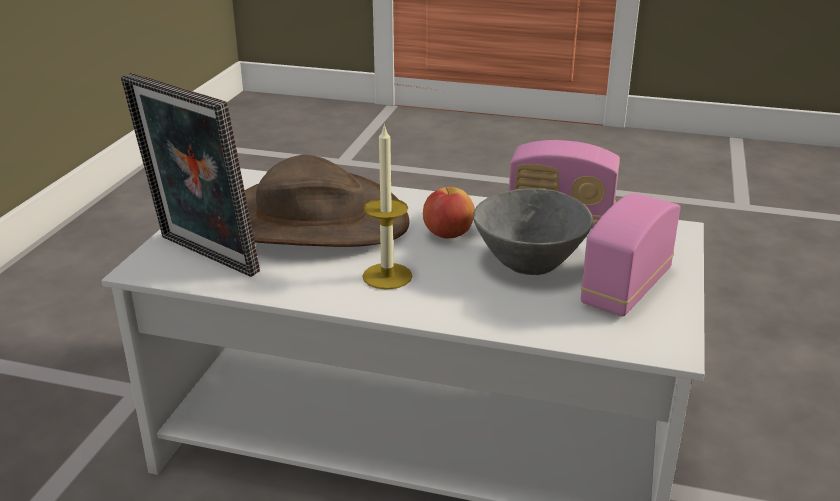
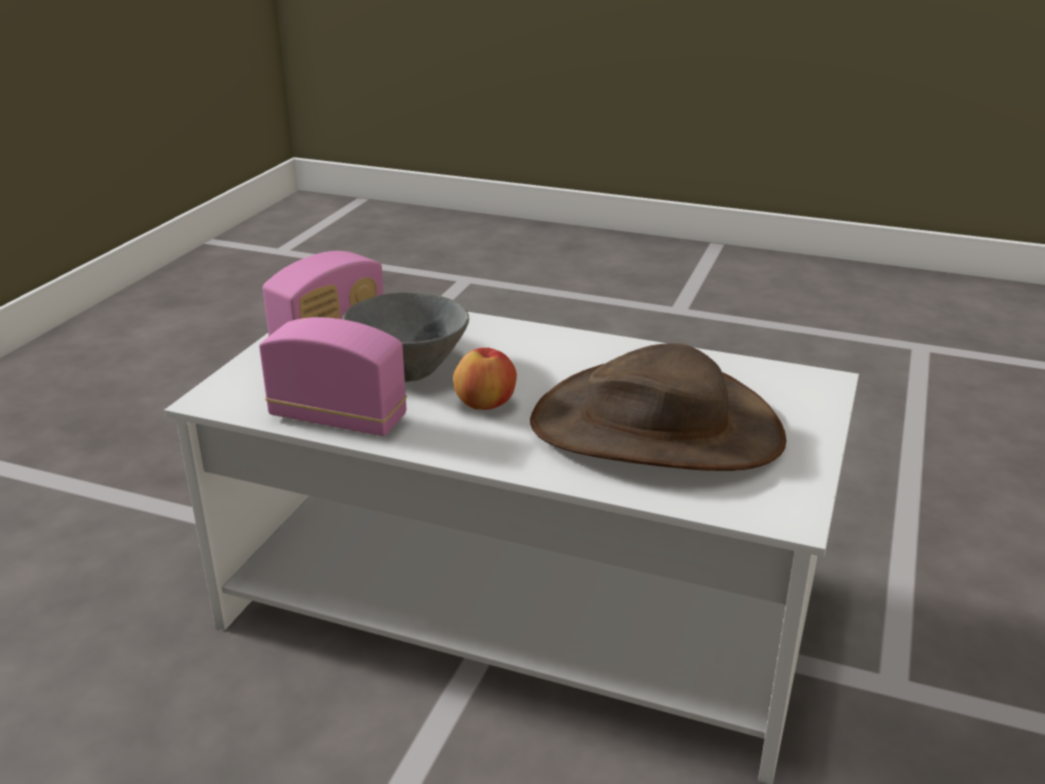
camera: 175 degrees left, 0 degrees up
picture frame [121,73,260,277] -> none
candle [363,124,412,290] -> none

